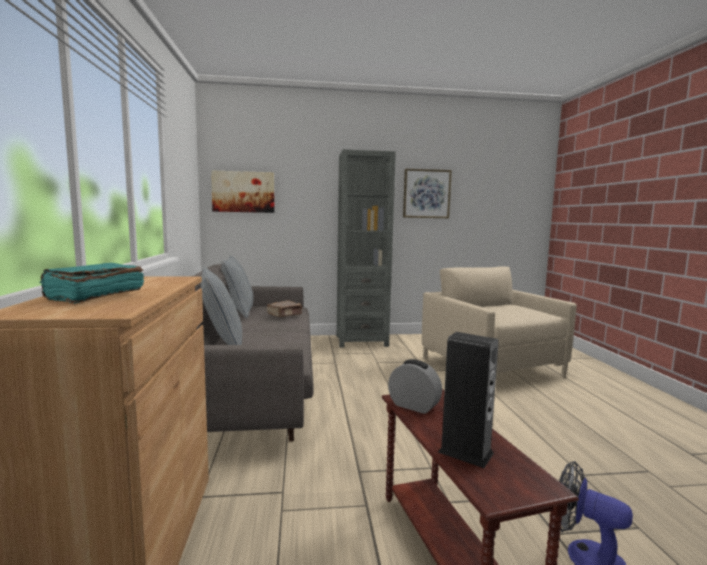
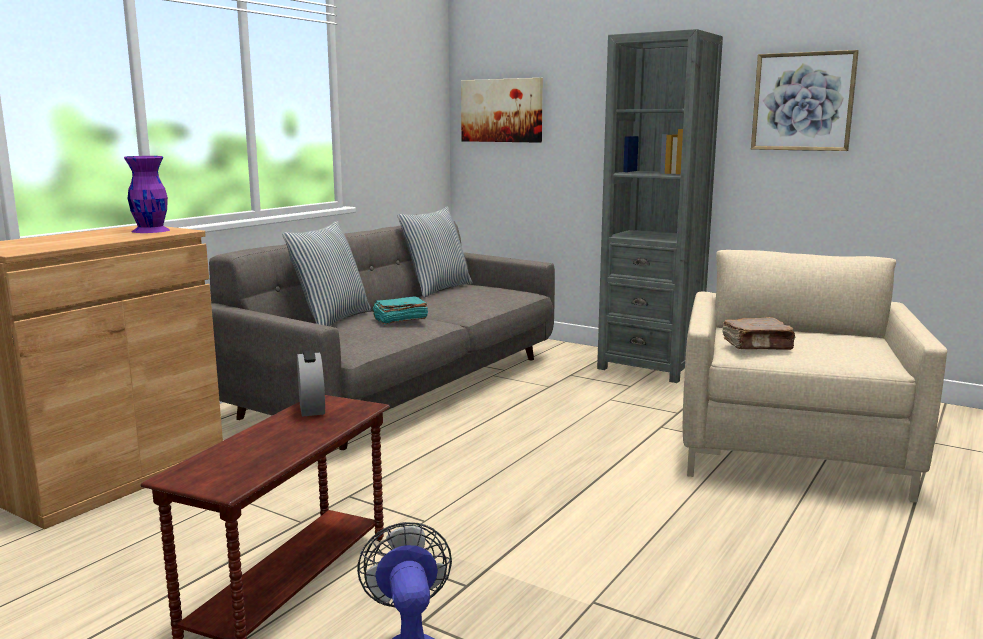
camera: 40 degrees right, 5 degrees up
turquoise book [39,263,144,304] -> turquoise book moved to [373,296,428,325]
brown book [267,300,302,317] -> brown book moved to [722,317,796,350]
speaker [438,332,499,468] -> none
none -> purple vase [124,156,170,233]

